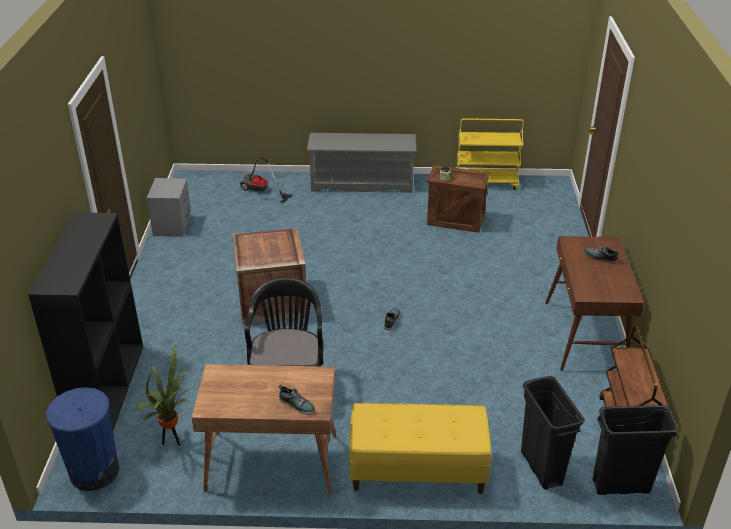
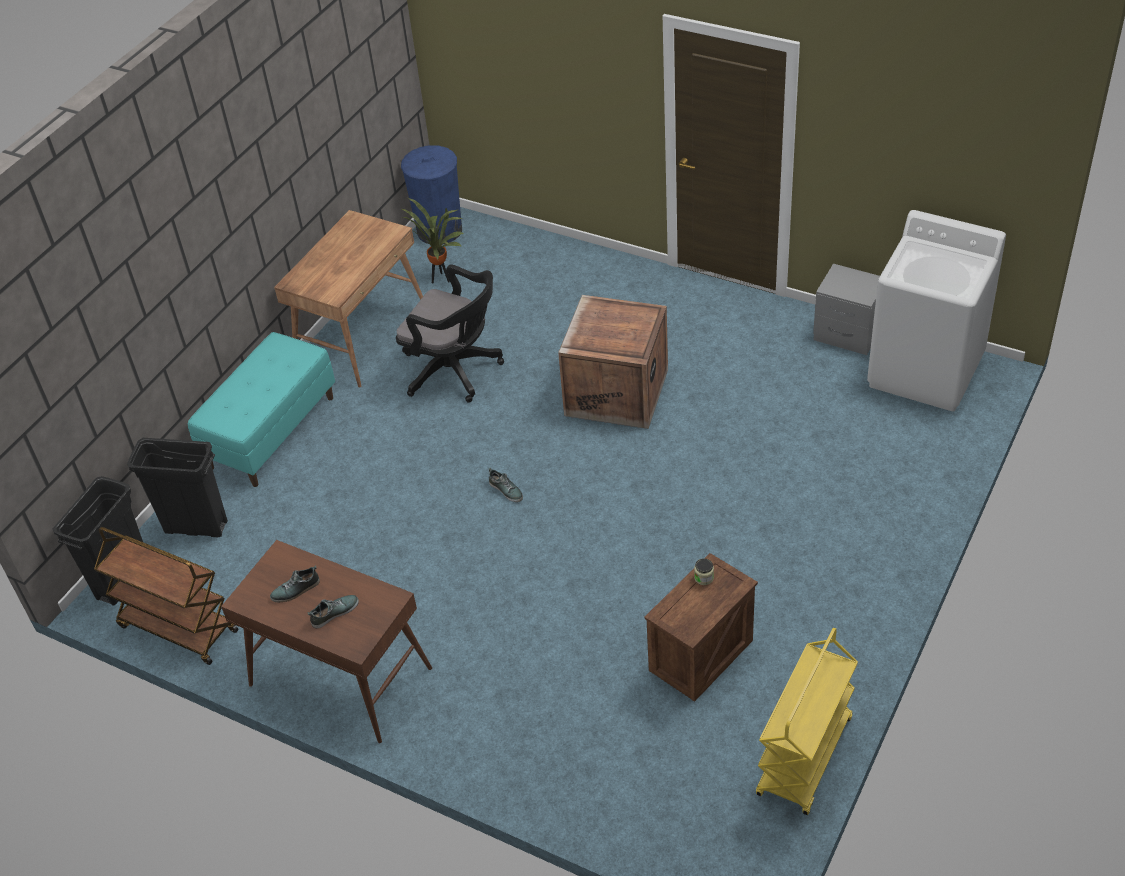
camera: 120 degrees right, 10 degrees up
black bookcase [28,212,143,430] -> none
vacuum cleaner [240,157,293,204] -> none
shoe [279,384,315,415] -> shoe moved to [270,565,320,602]
grey shoe rack [307,133,417,193] -> none
yellow bench [349,403,491,494] -> turquoise bench [188,332,335,487]
none -> white washing machine [867,210,1006,411]

